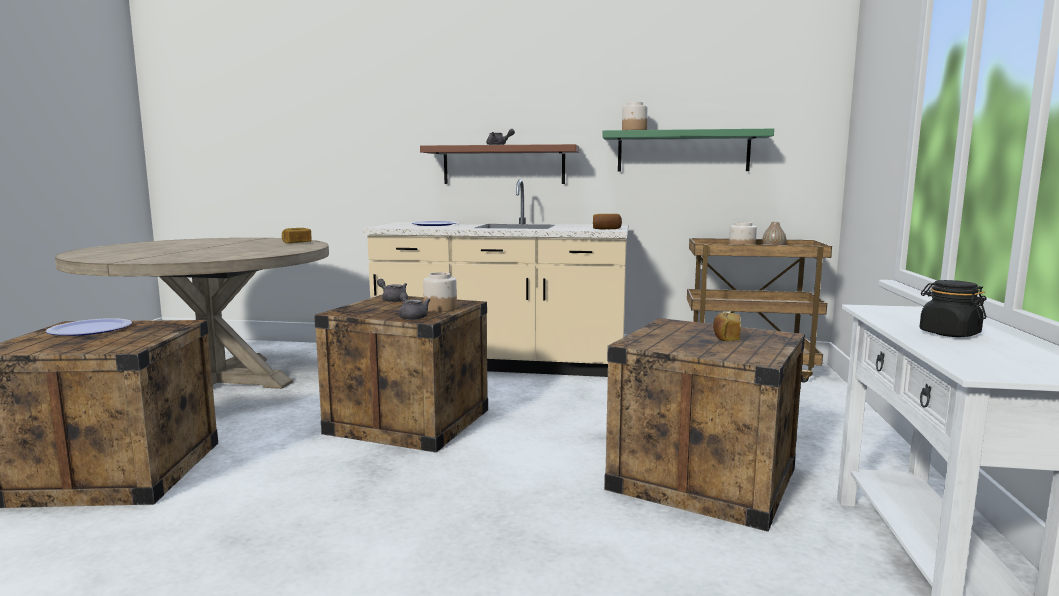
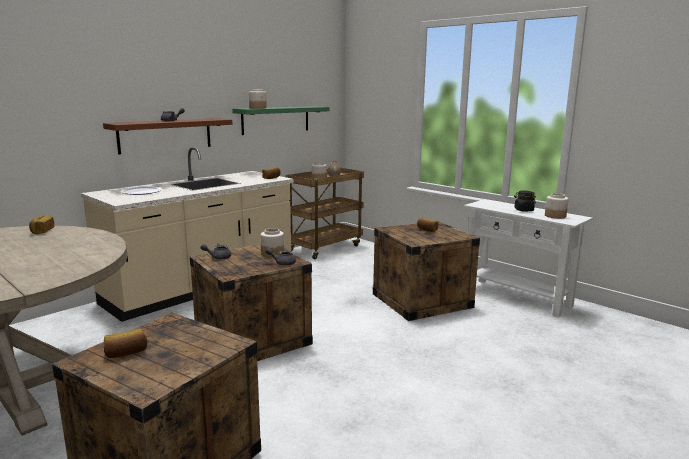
camera: 55 degrees left, 5 degrees up
plate [46,318,132,336] -> bread [104,328,147,358]
none -> jar [545,193,569,219]

